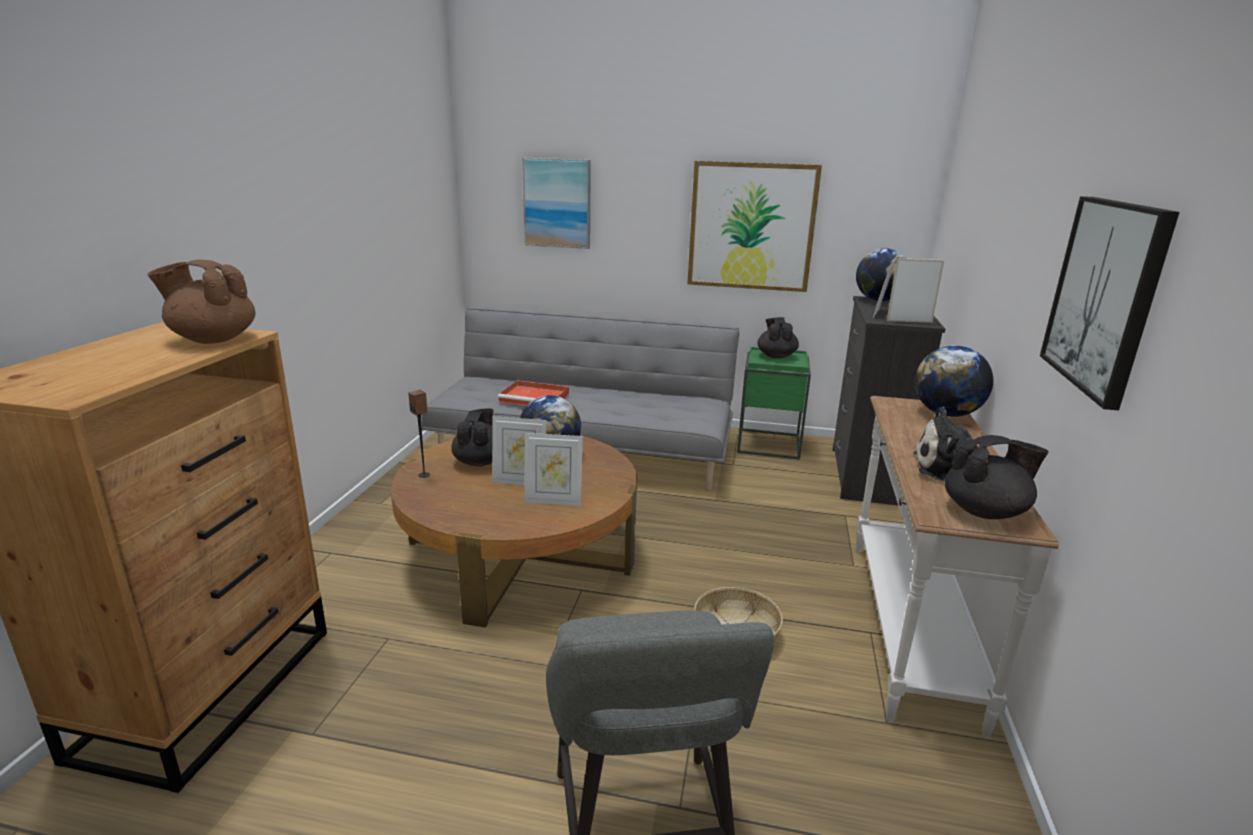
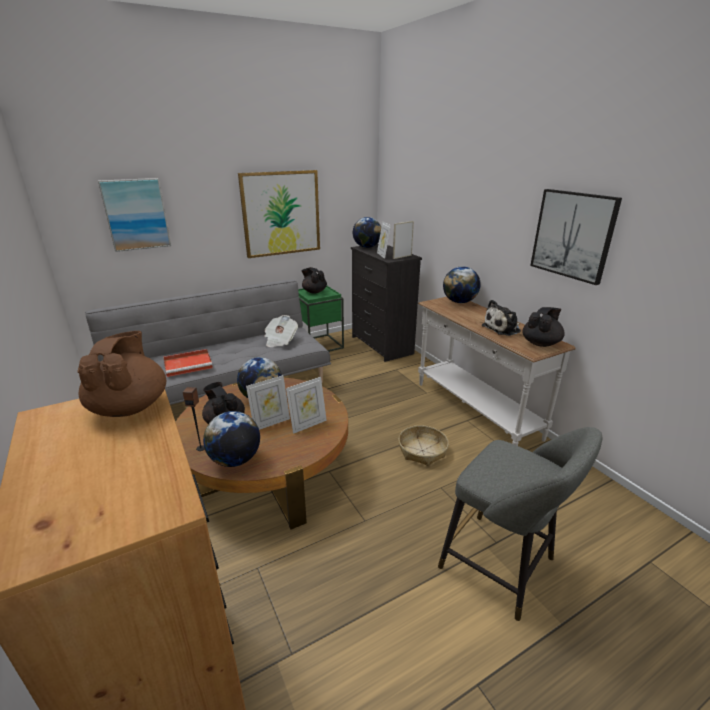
camera: 40 degrees left, 5 degrees up
brown teapot [148,259,256,344] -> brown teapot turned 120 degrees clockwise [78,331,166,417]
none -> globe [203,411,260,467]
none -> newspaper [264,315,298,347]

